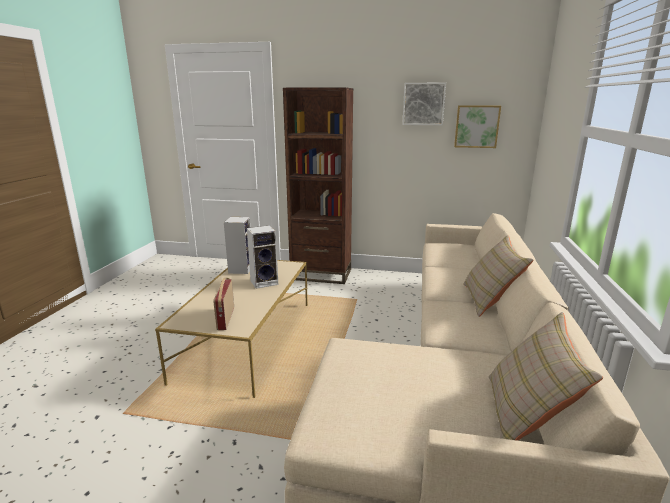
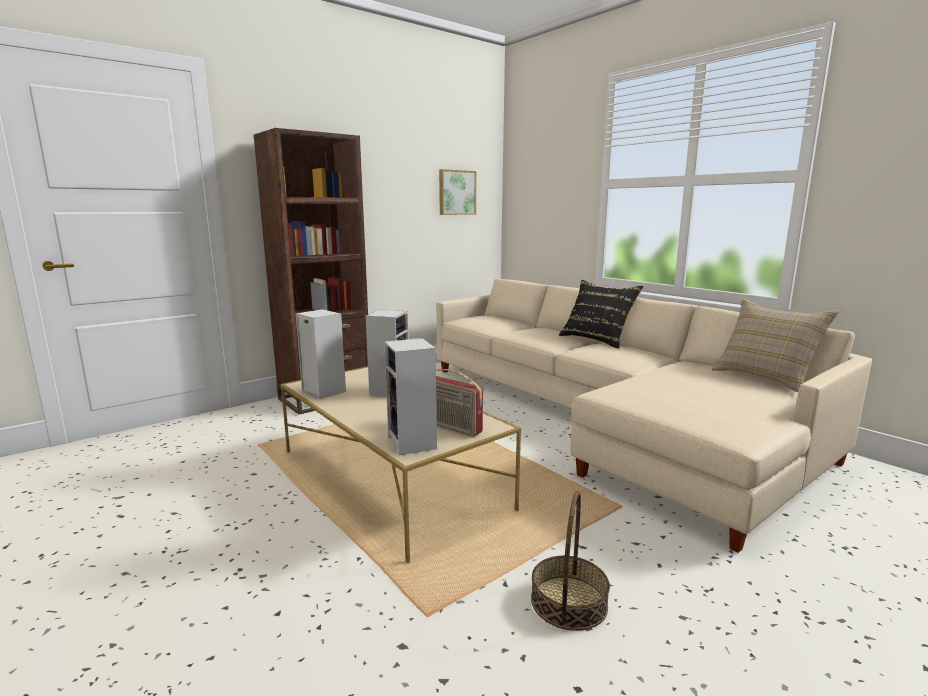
camera: 50 degrees left, 5 degrees down
picture [402,82,446,125] -> none
beige pillow [463,235,533,317] -> black pillow [559,280,644,348]
none -> speaker [384,338,437,455]
none -> basket [531,491,610,631]

